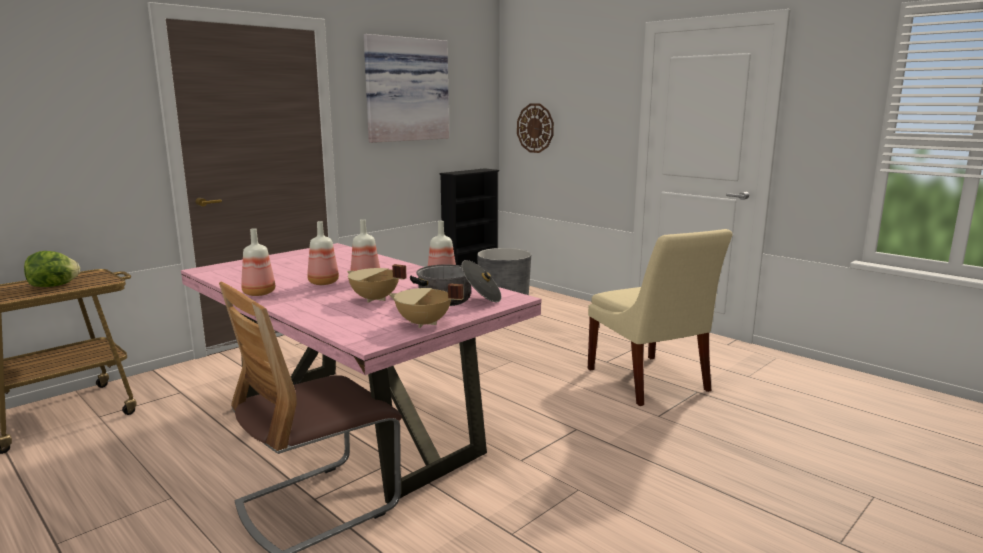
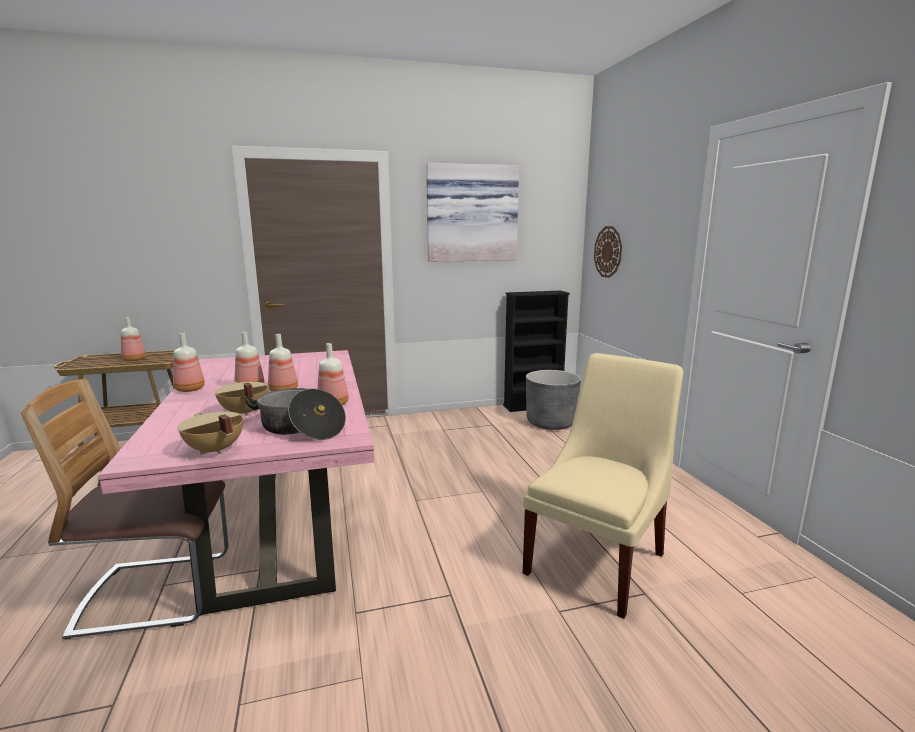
camera: 30 degrees right, 0 degrees up
lettuce [24,251,80,287] -> bottle [121,317,146,361]
beige chair [588,229,732,406] -> beige chair turned 150 degrees counterclockwise [523,353,683,619]

